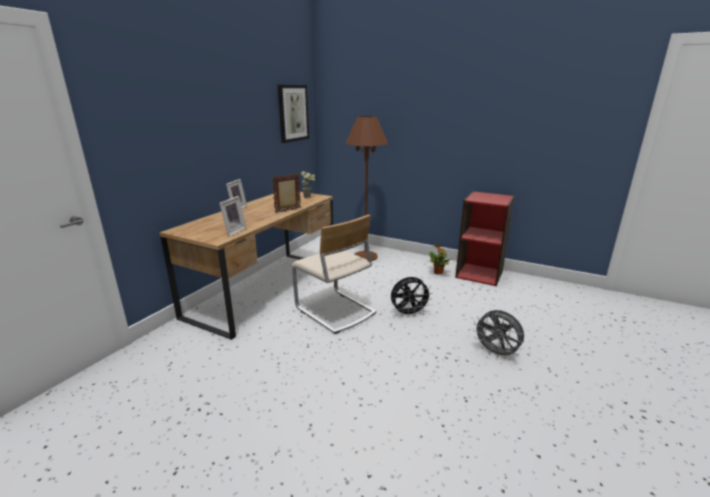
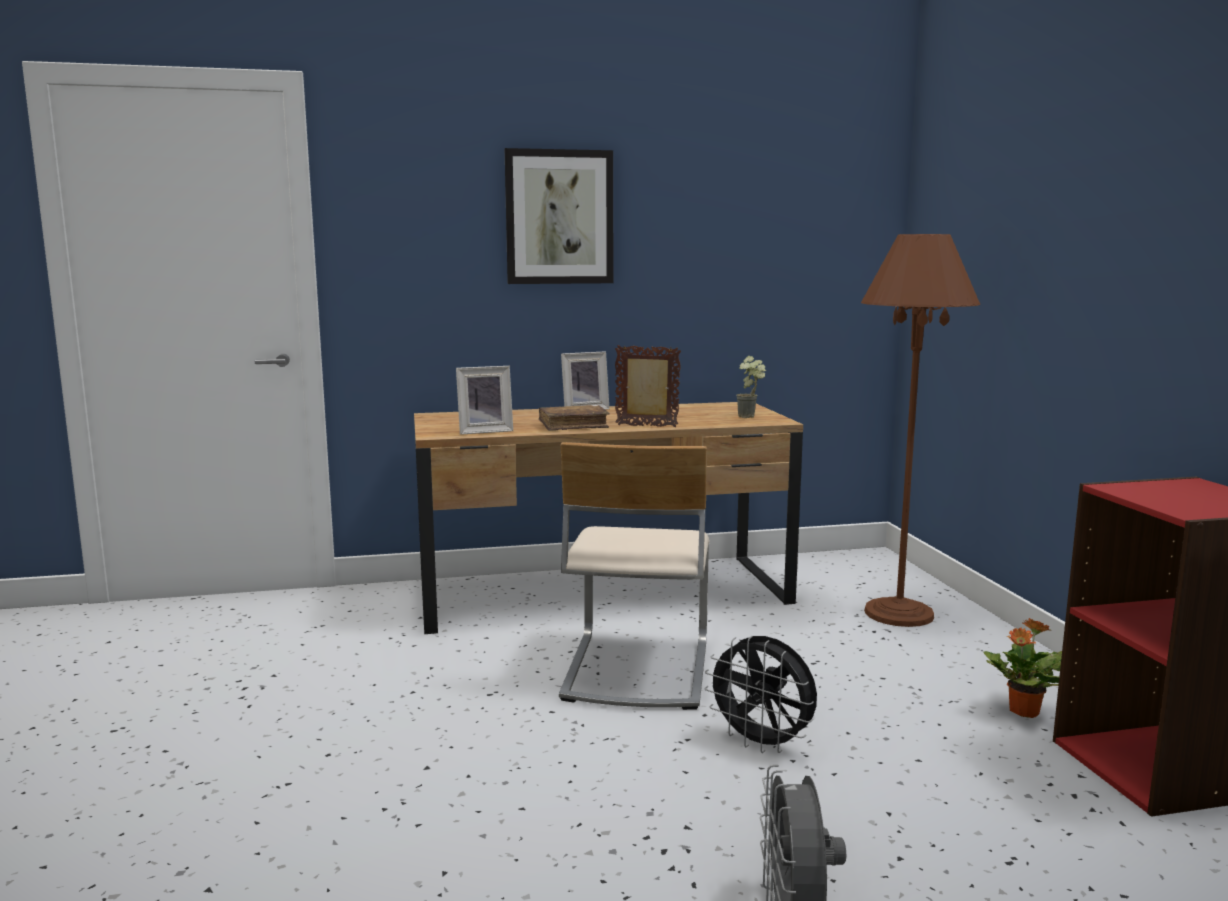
camera: 50 degrees right, 10 degrees down
picture [278,85,309,143] -> picture moved to [505,148,613,284]
none -> brown book [539,405,610,431]

